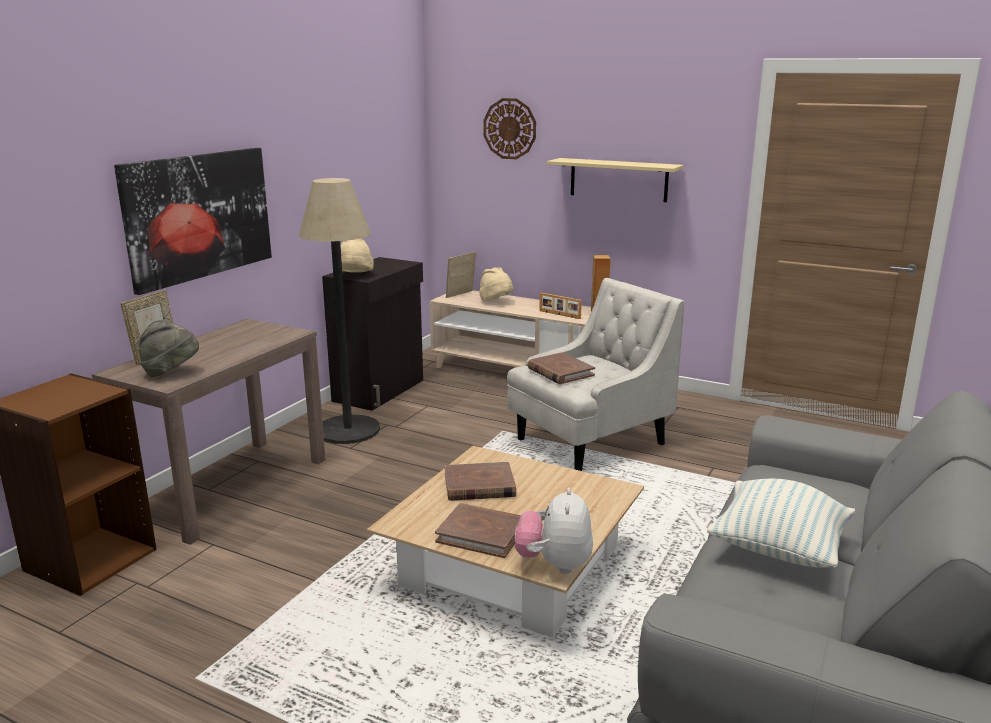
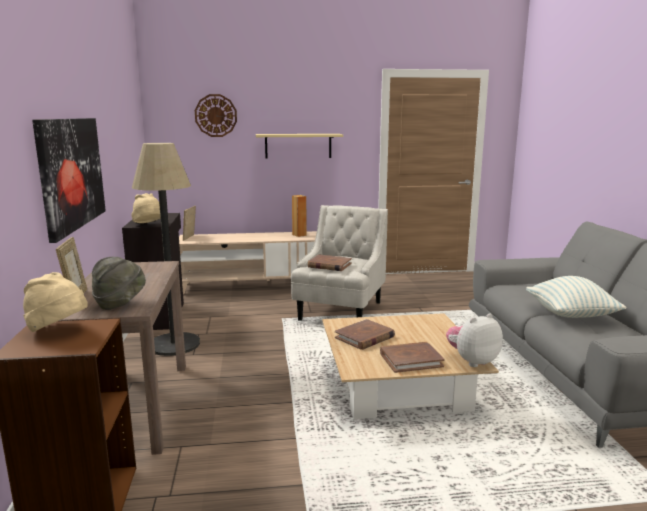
camera: 35 degrees left, 5 degrees down
beige hat [479,267,513,300] -> beige hat moved to [23,272,88,332]
plush toy [515,487,593,574] -> plush toy turned 90 degrees clockwise [446,313,503,367]
picture frame [539,293,582,319] -> none

